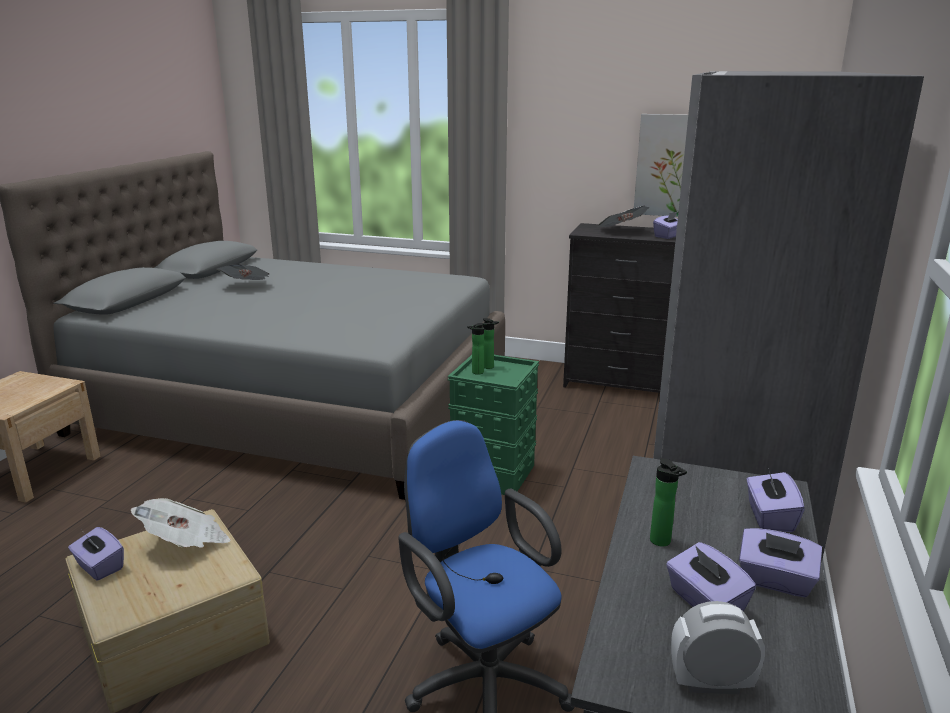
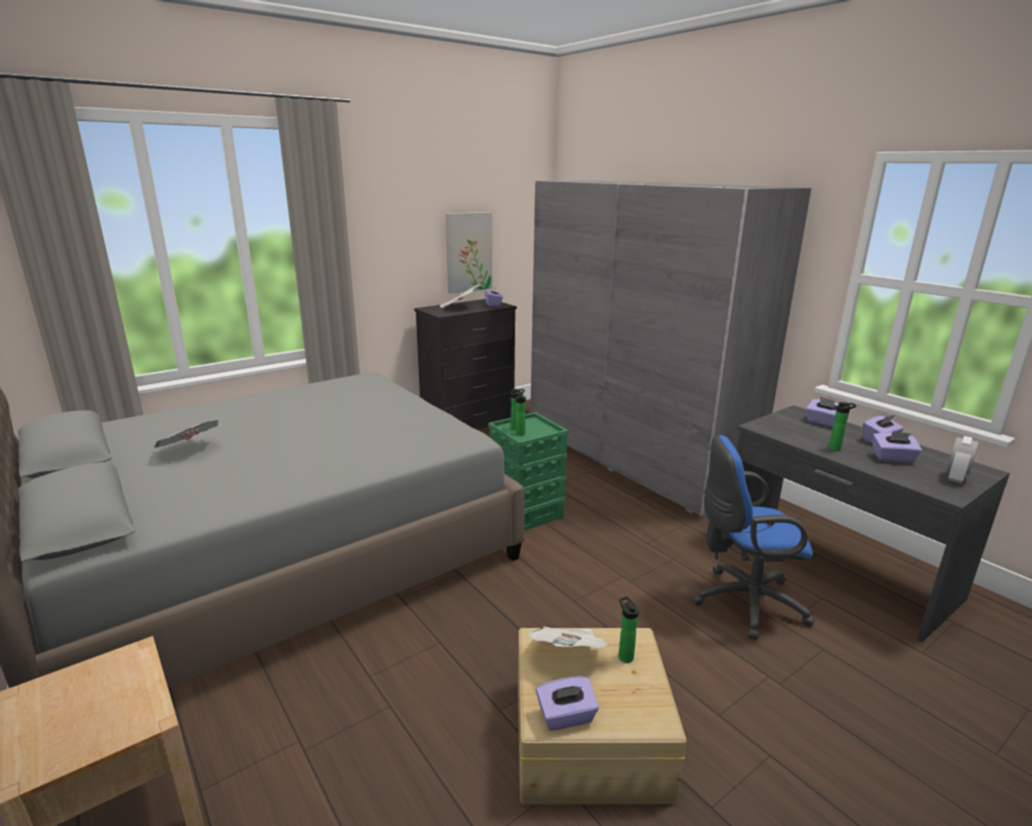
camera: 55 degrees left, 0 degrees up
none -> bottle [619,596,639,663]

